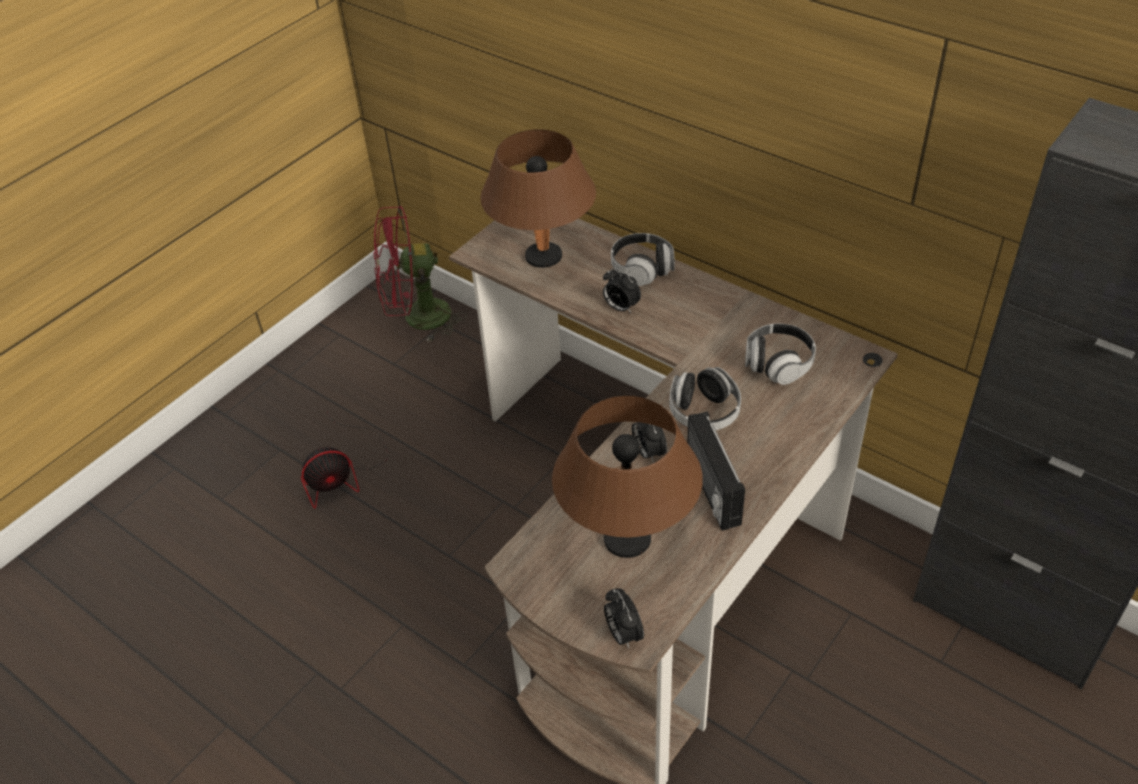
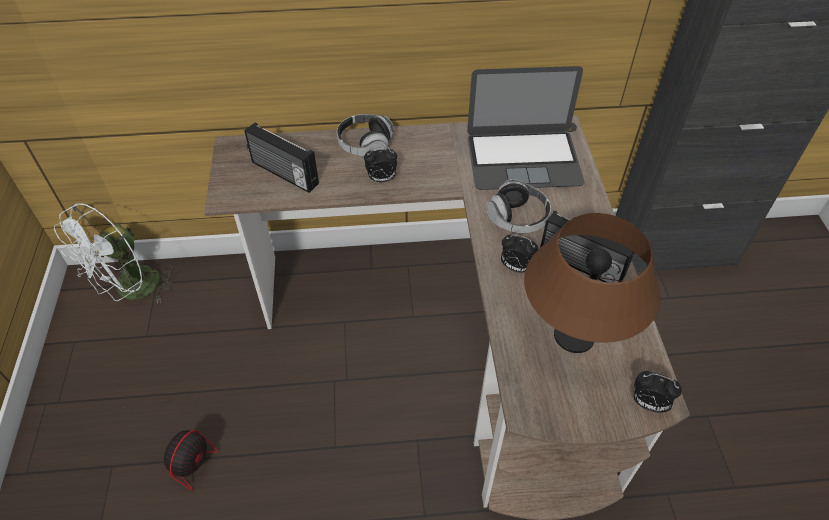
camera: 45 degrees left, 5 degrees up
red fan [374,206,467,342] -> white fan [54,203,173,304]
brown table lamp [480,130,596,268] -> radio [244,122,319,193]
headphones [745,323,816,385] -> laptop [467,66,585,190]

